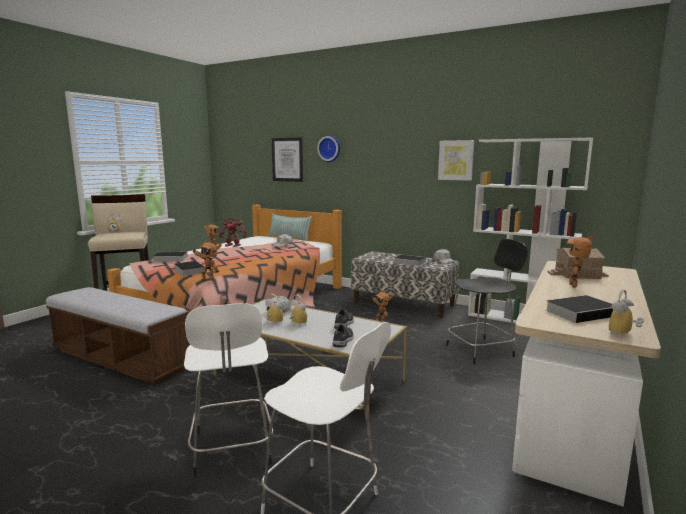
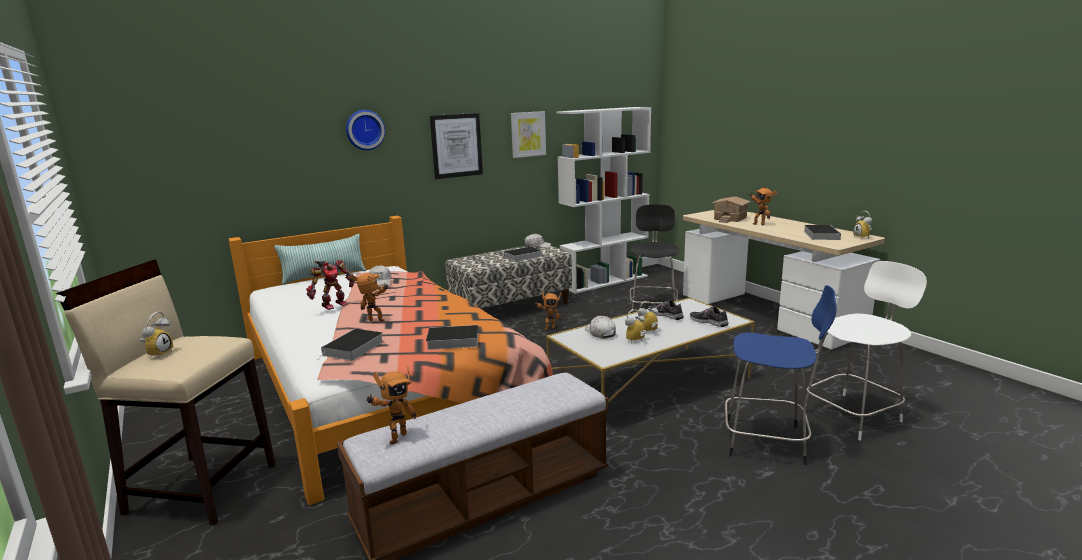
camera: 60 degrees left, 5 degrees up
white stool [184,303,273,478] -> blue stool [725,285,837,465]
toy robot [192,240,222,281] -> toy robot moved to [366,366,416,445]
picture [272,137,303,182] -> picture moved to [430,113,483,179]

